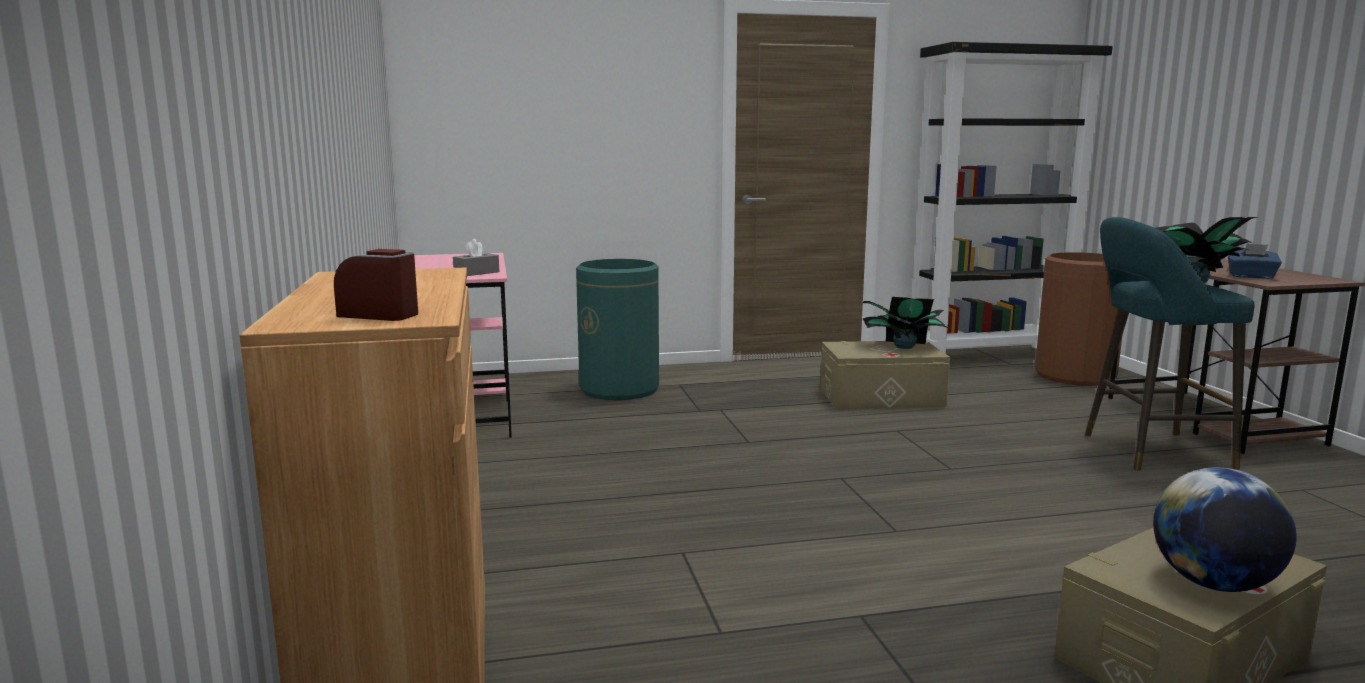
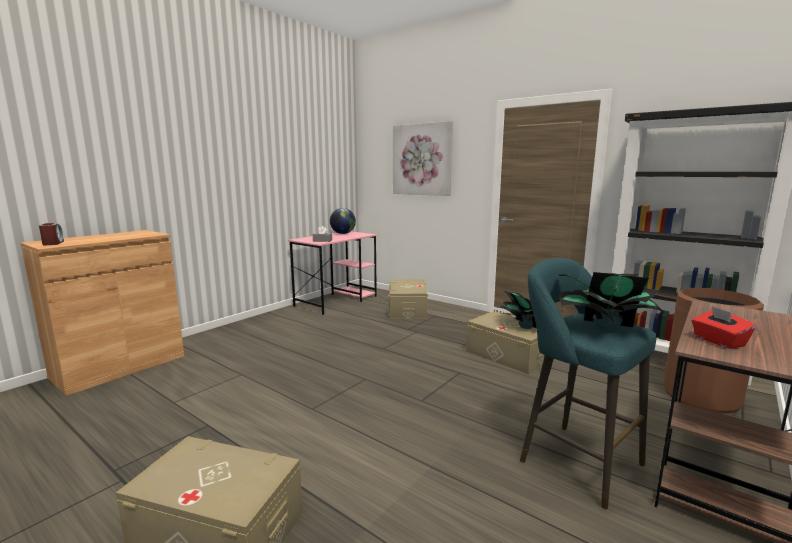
camera: 50 degrees right, 0 degrees up
green trash can [576,259,659,400] -> beige storage box [388,280,428,319]
globe [1153,467,1296,592] -> globe moved to [330,208,356,234]
blue tissue box [1228,243,1282,279] -> red tissue box [692,306,756,349]
none -> picture [393,121,453,196]

